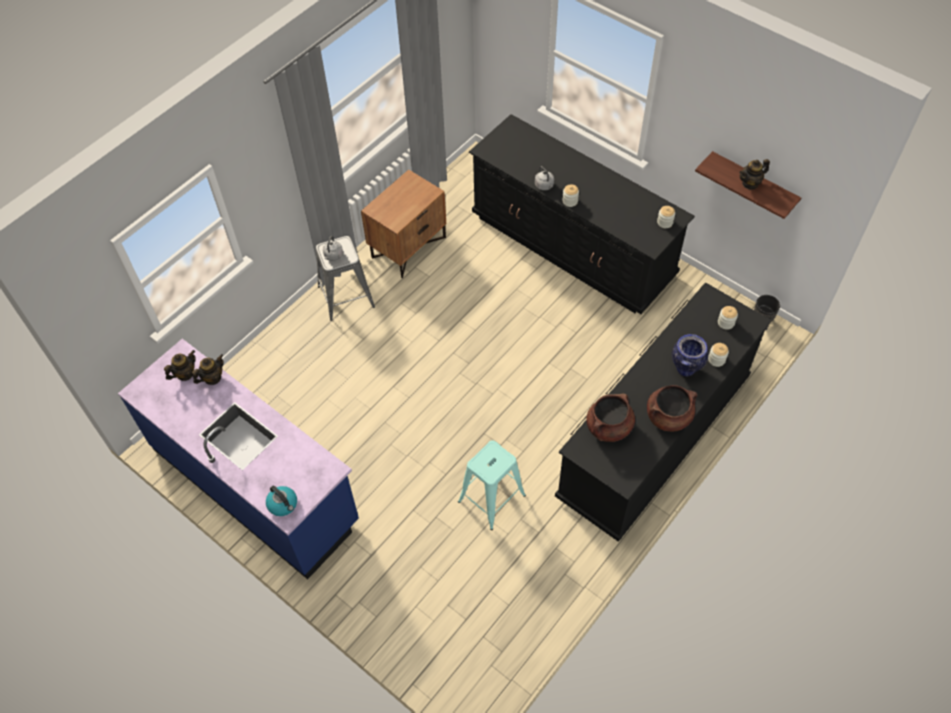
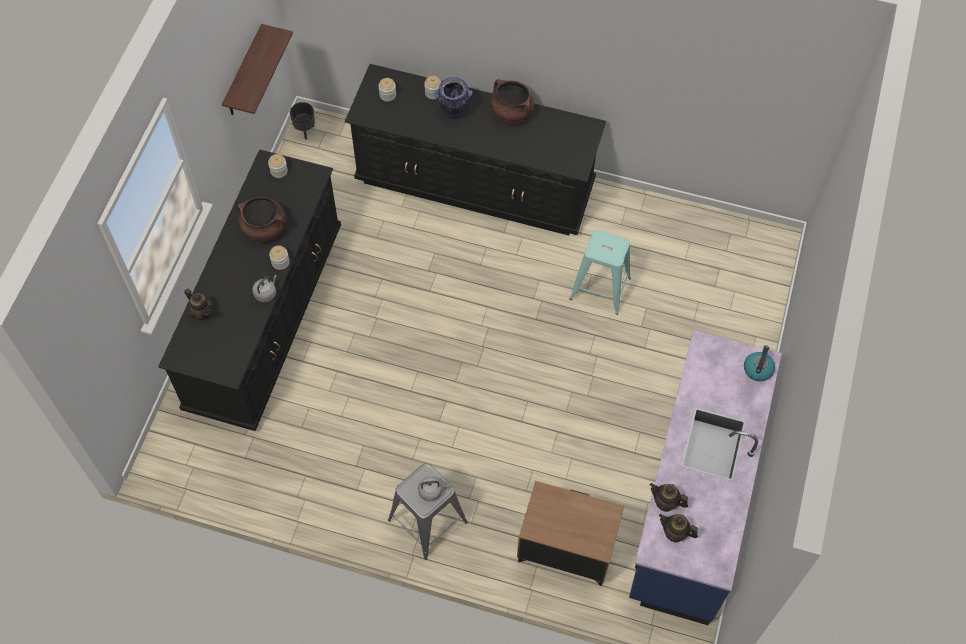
camera: 115 degrees left, 5 degrees up
brown nightstand [361,170,446,278] -> brown nightstand moved to [517,481,624,586]
brown cooking pot [586,393,635,442] -> brown cooking pot moved to [237,197,287,242]
teapot [739,159,770,190] -> teapot moved to [184,289,213,320]

